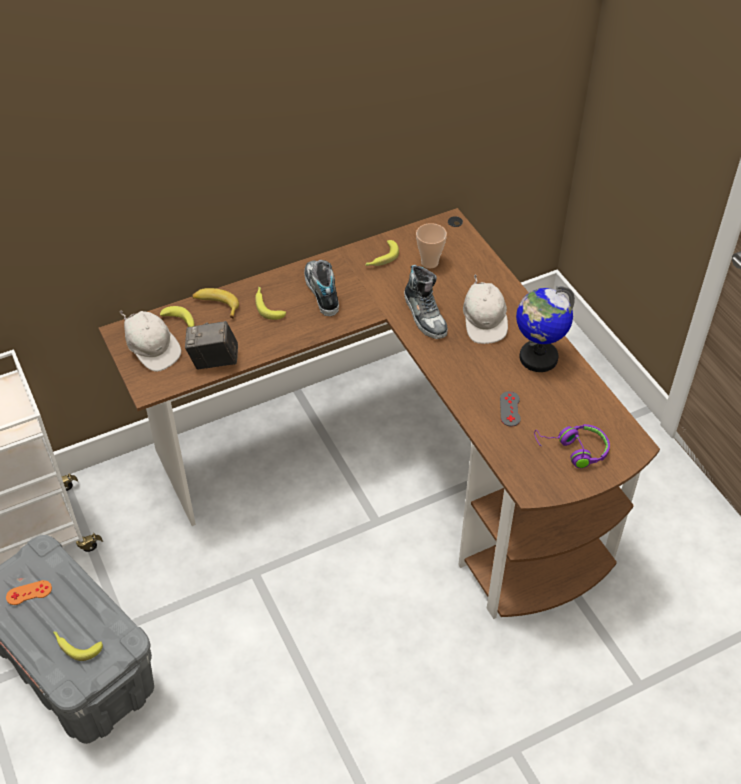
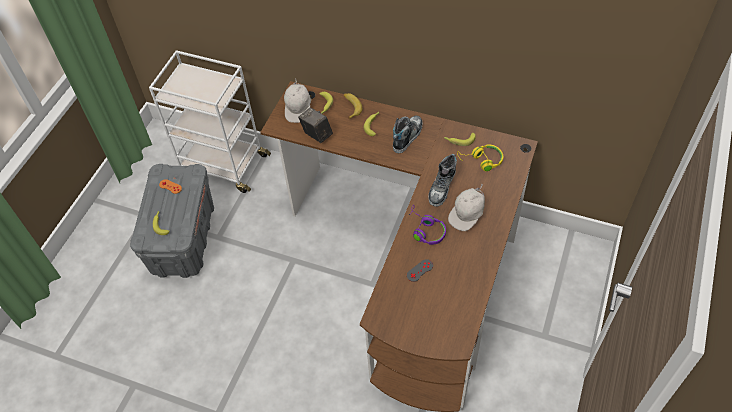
camera: 50 degrees right, 5 degrees up
cup [416,223,447,268] -> yellow headphones [457,144,504,172]
globe [516,286,575,372] -> none
purple headphones [534,424,610,468] -> purple headphones moved to [409,205,446,245]

